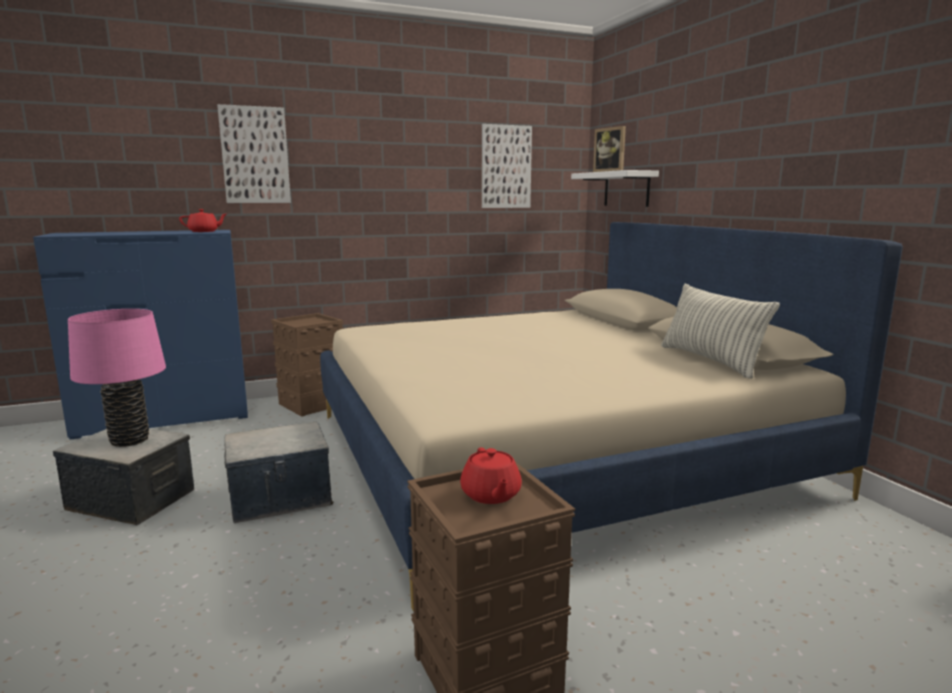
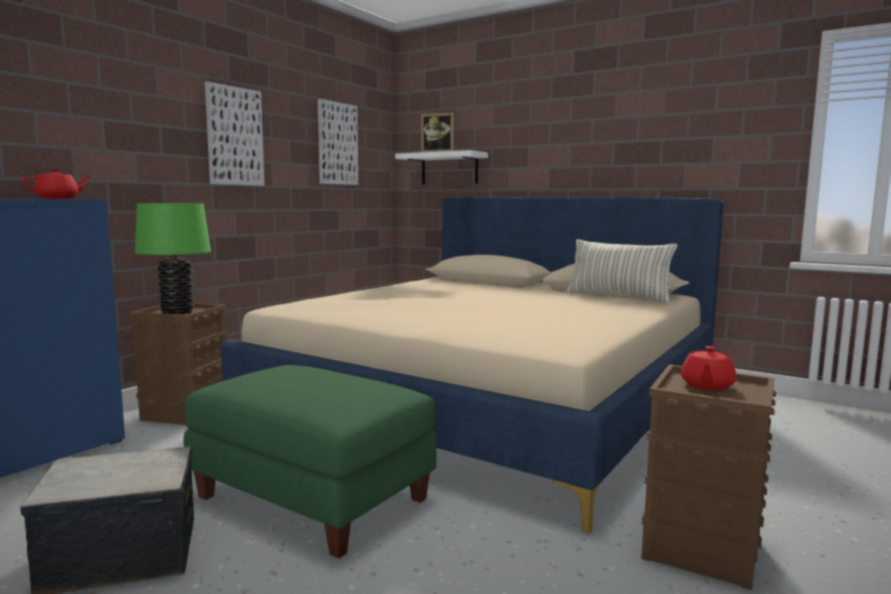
camera: 35 degrees left, 5 degrees down
pink table lamp [68,309,166,447] -> none
picture [217,104,291,203] -> picture moved to [205,81,265,186]
storage box [224,422,334,523] -> green ottoman [184,365,437,559]
red teapot [460,447,522,504] -> red teapot turned 75 degrees clockwise [681,346,736,391]
none -> green table lamp [135,203,211,315]

